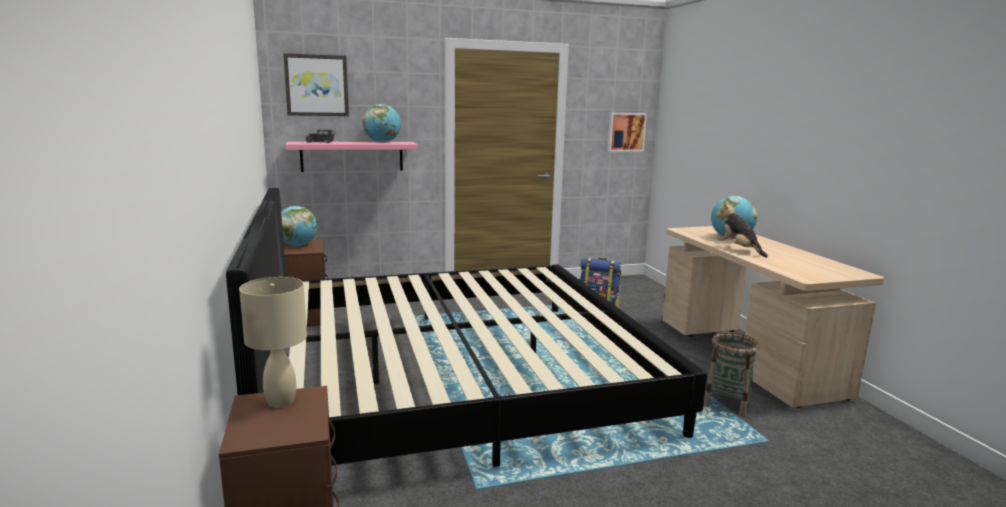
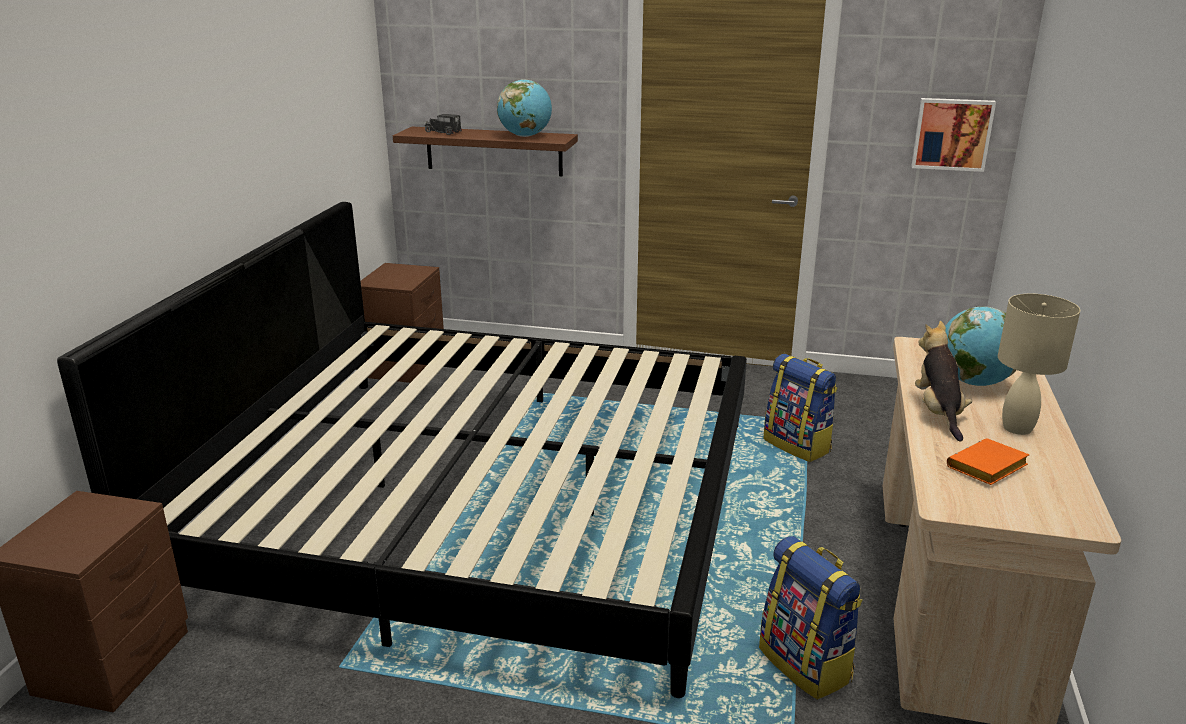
camera: 30 degrees right, 10 degrees up
beige table lamp [239,277,307,408] -> beige table lamp moved to [998,294,1080,435]
globe [281,206,318,246] -> none
picture [283,53,349,116] -> none
pink shelf [286,142,418,172] -> brown shelf [393,127,578,176]
basket [704,332,759,418] -> backpack [759,536,863,700]
none -> orange book [947,438,1029,485]

